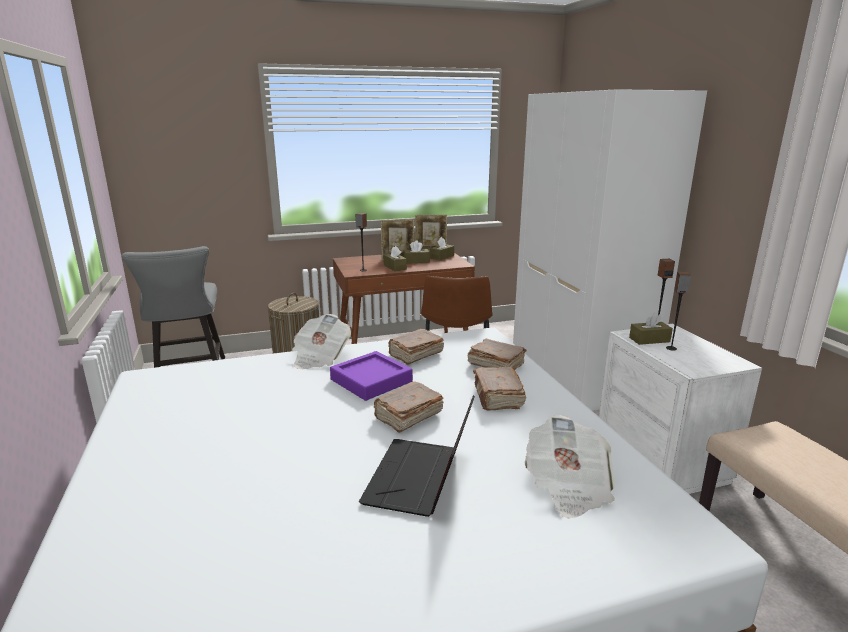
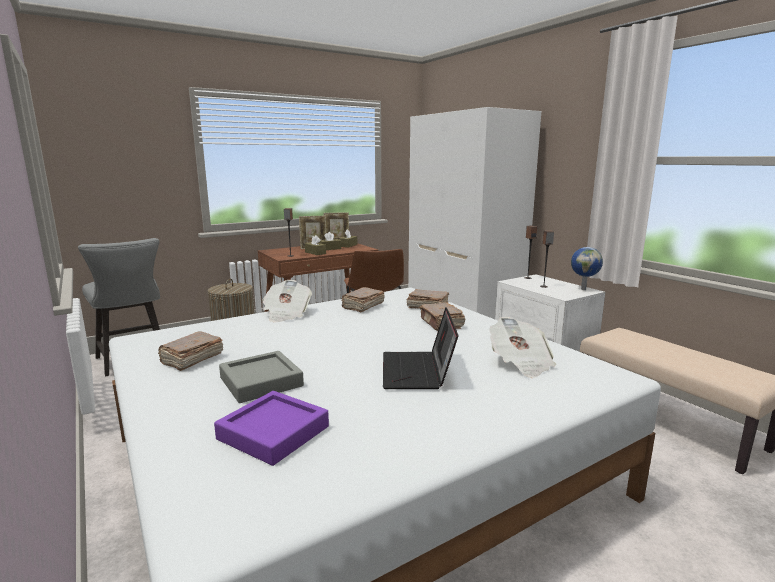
camera: 15 degrees left, 5 degrees down
purple tray [330,351,413,401] -> purple tray moved to [214,391,329,466]
brown book [373,382,444,433] -> brown book moved to [158,332,223,371]
brown tissue box [629,313,673,345] -> none
none -> grey tray [219,351,304,403]
none -> globe [571,247,603,290]

